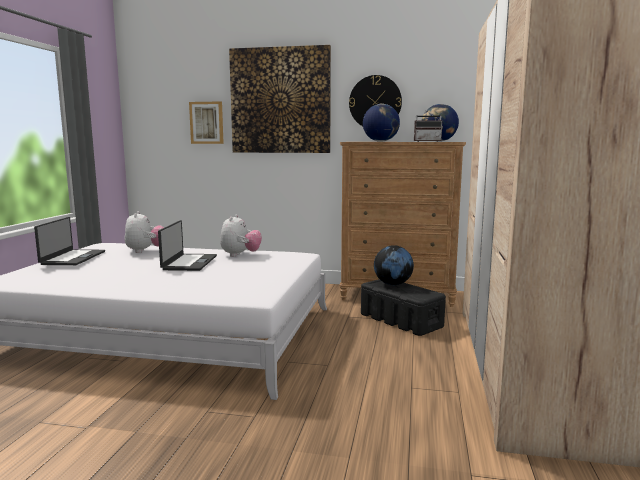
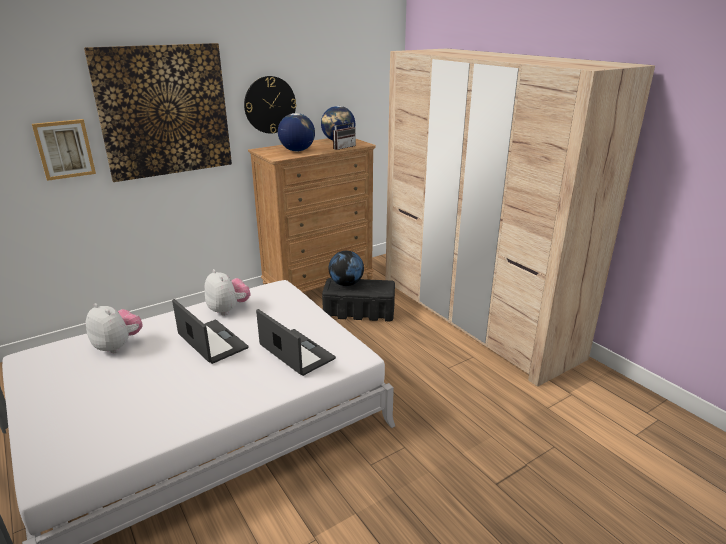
camera: 45 degrees left, 15 degrees up
laptop [34,217,105,265] -> laptop moved to [256,309,336,376]

